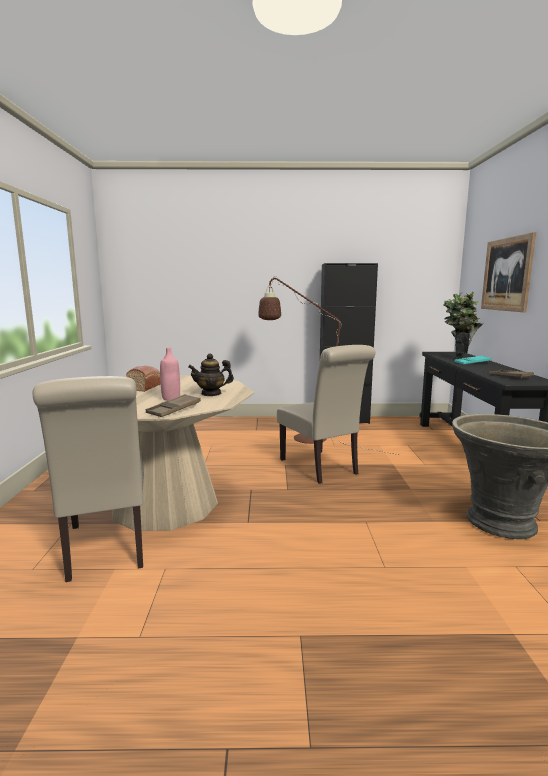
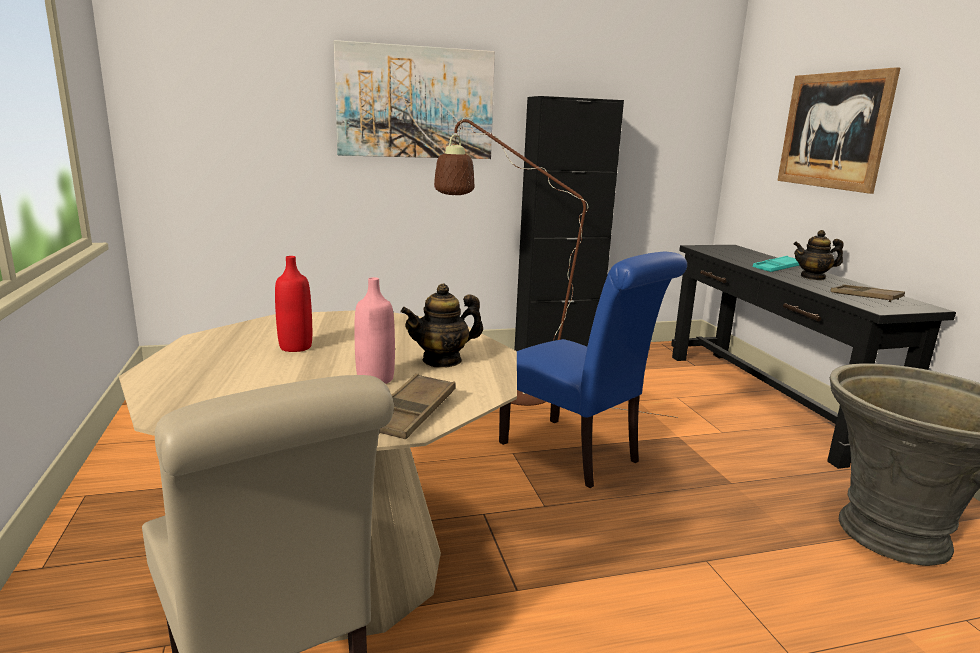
camera: 15 degrees left, 5 degrees up
bread [126,366,161,392] -> red bottle [275,256,312,352]
beige chair [277,345,376,484] -> blue chair [499,252,687,488]
potted plant [443,292,483,359] -> none
none -> picture [334,40,495,159]
none -> teapot [793,230,844,280]

